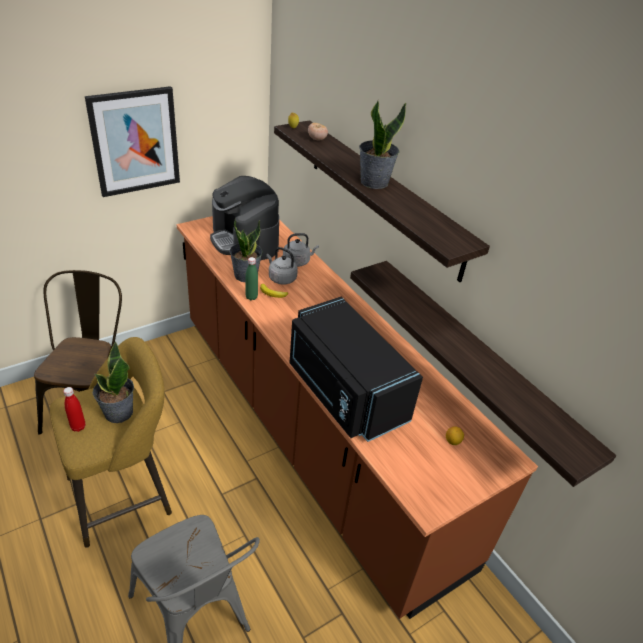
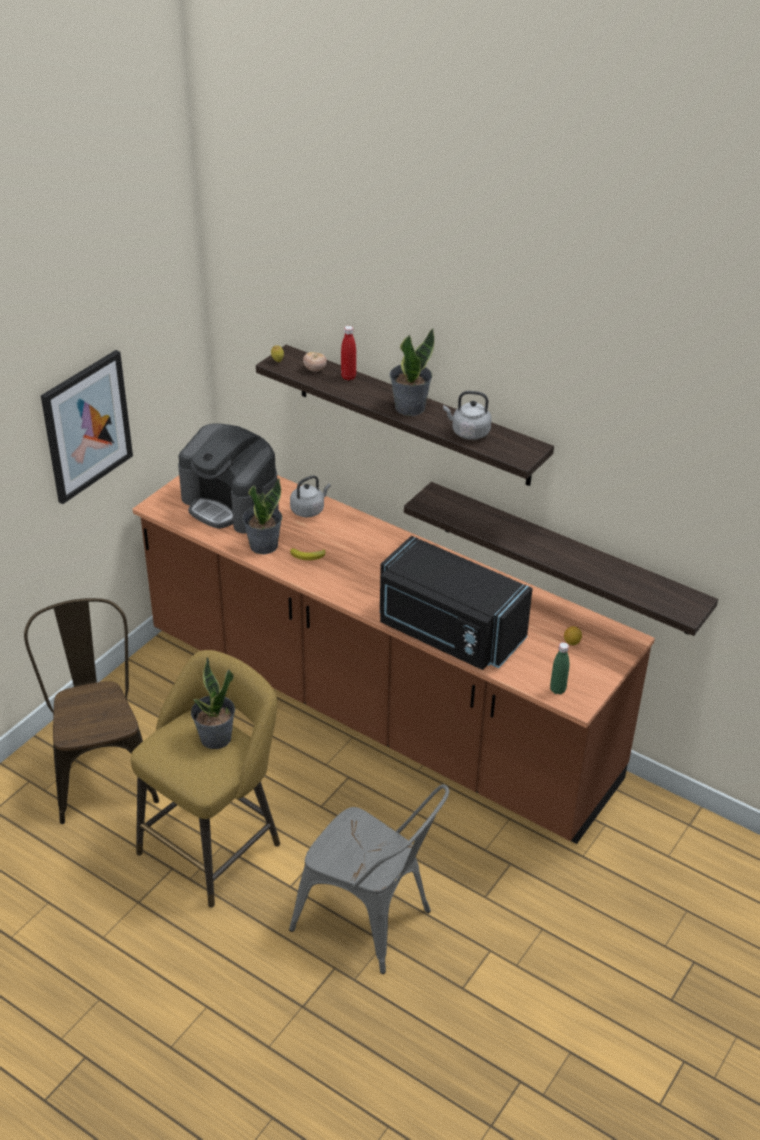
camera: 20 degrees left, 0 degrees up
red bottle [63,387,85,432] -> red bottle moved to [341,326,356,381]
green bottle [245,257,258,300] -> green bottle moved to [550,642,569,695]
grey kettle [266,247,298,285] -> grey kettle moved to [443,391,491,440]

